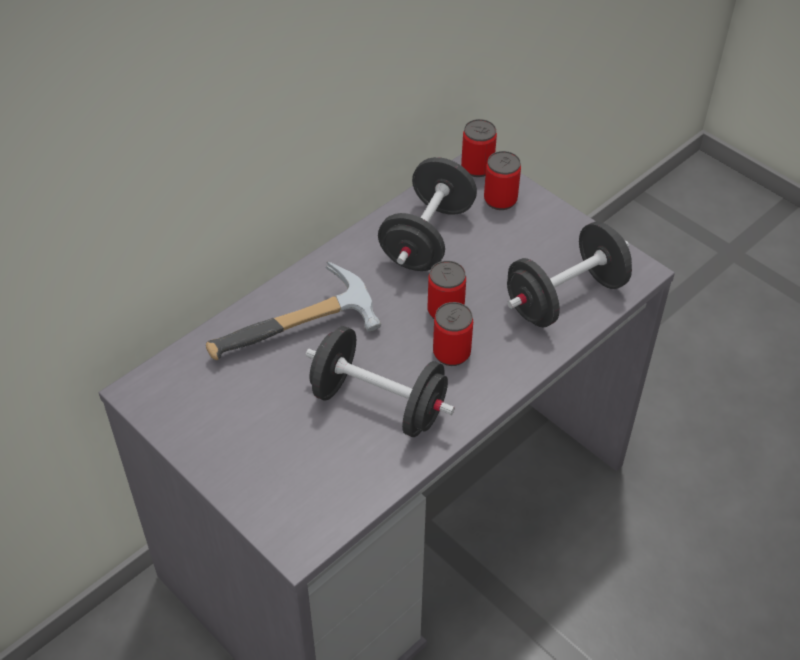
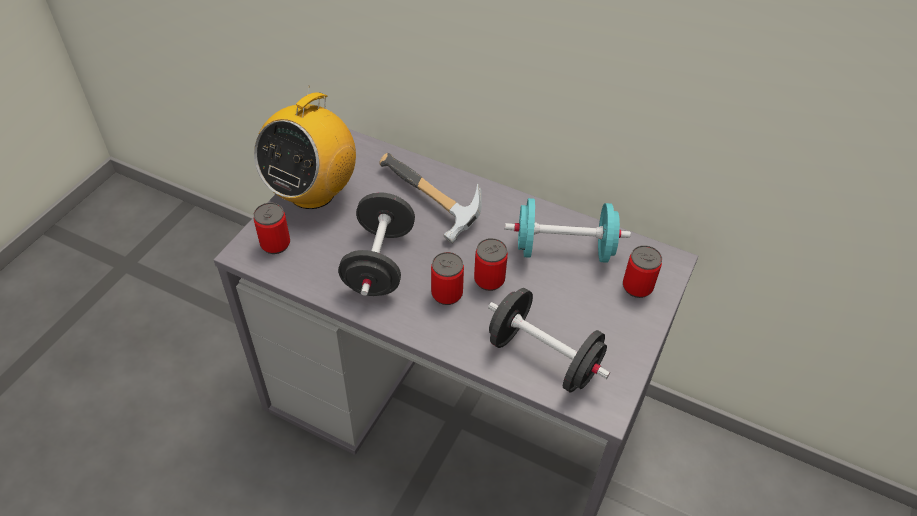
camera: 70 degrees right, 0 degrees up
black dumbbell [378,157,477,271] -> turquoise dumbbell [505,198,631,263]
can [461,119,497,177] -> can moved to [254,203,290,254]
none -> radio [254,86,356,209]

